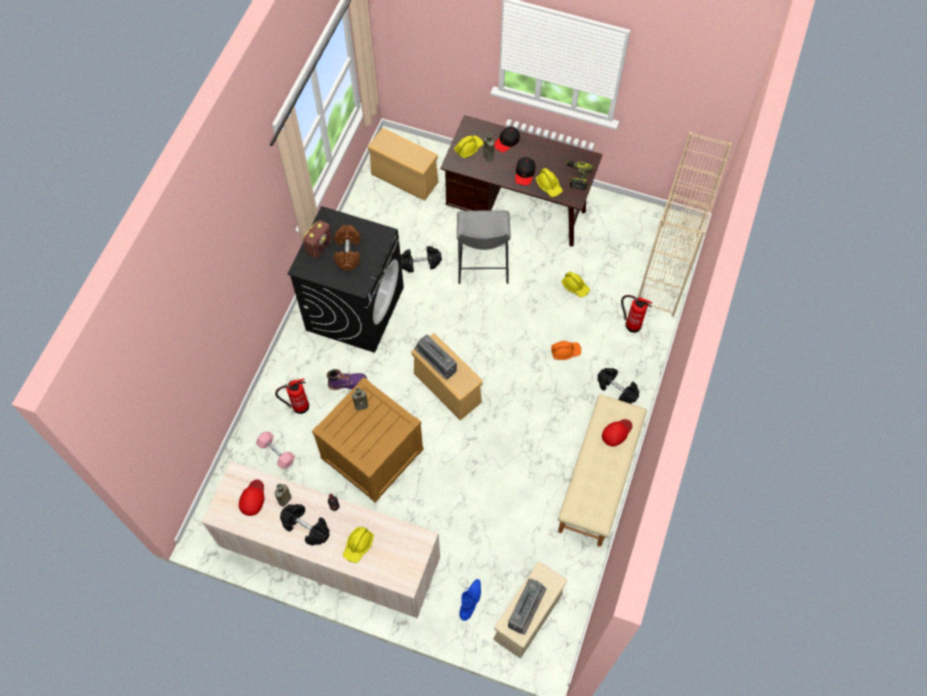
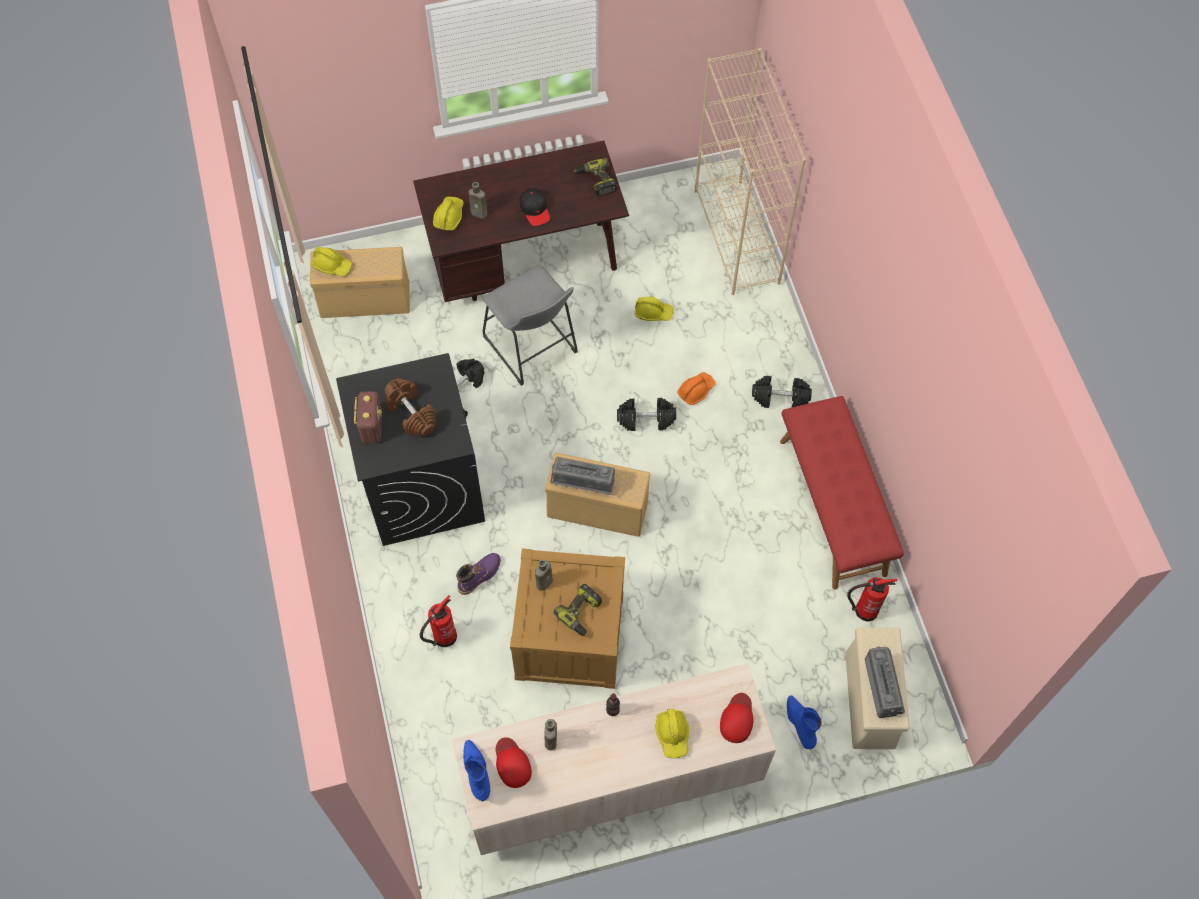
camera: 35 degrees left, 0 degrees up
pink dumbbell [256,432,295,469] -> none
black dumbbell [280,504,330,546] -> black dumbbell moved to [617,398,676,431]
black cap [494,126,520,152] -> none
yellow hard hat [536,168,563,197] -> yellow hard hat moved to [312,247,353,277]
beige bench [558,394,647,546] -> red bench [780,396,904,590]
red cap [602,419,632,446] -> red cap moved to [720,693,753,743]
fire extinguisher [621,295,653,333] -> fire extinguisher moved to [847,577,897,622]
none -> blue boot [463,740,490,801]
none -> power drill [553,584,602,636]

